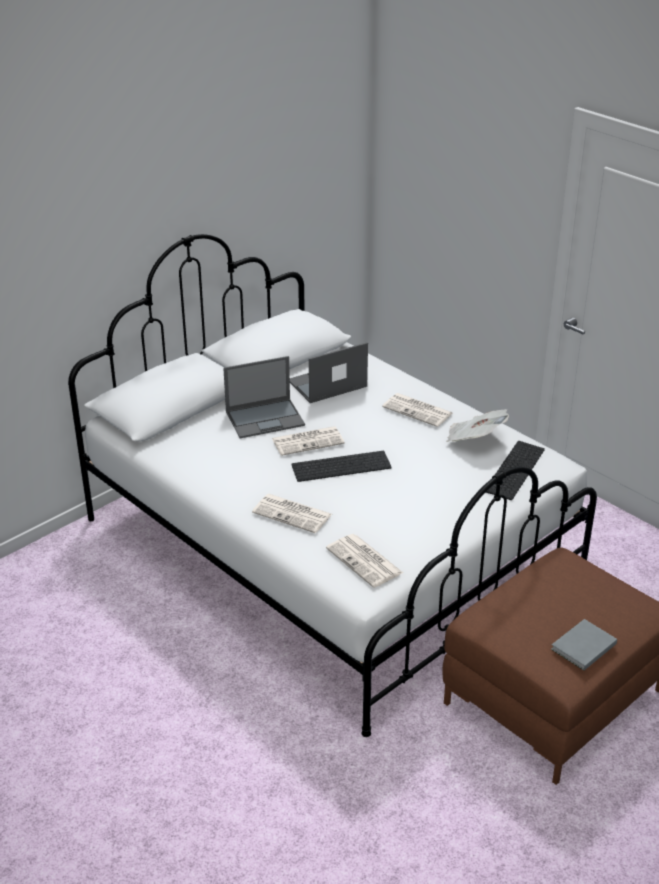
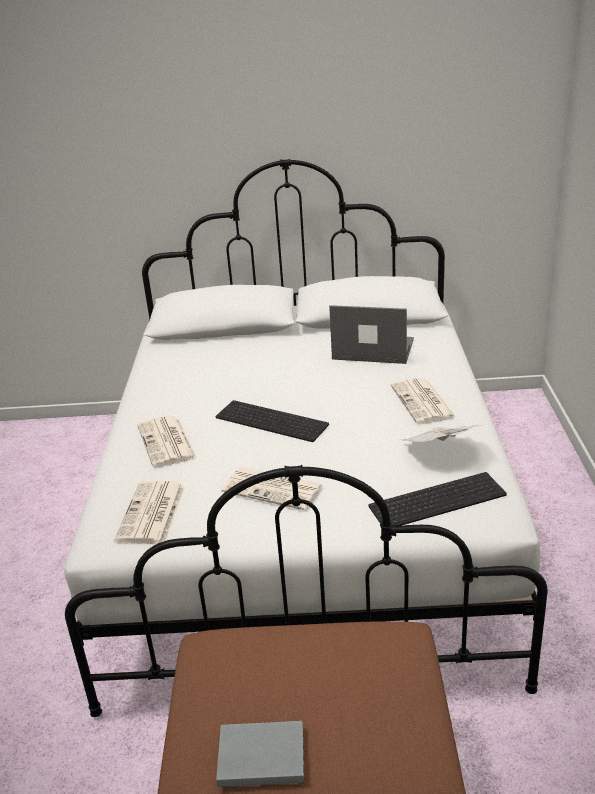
camera: 45 degrees right, 5 degrees down
laptop [223,356,305,438] -> none
newspaper [272,426,345,456] -> newspaper moved to [221,467,323,510]

